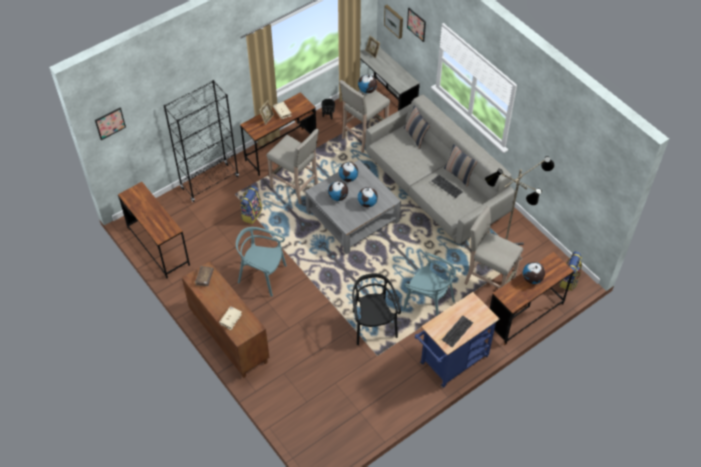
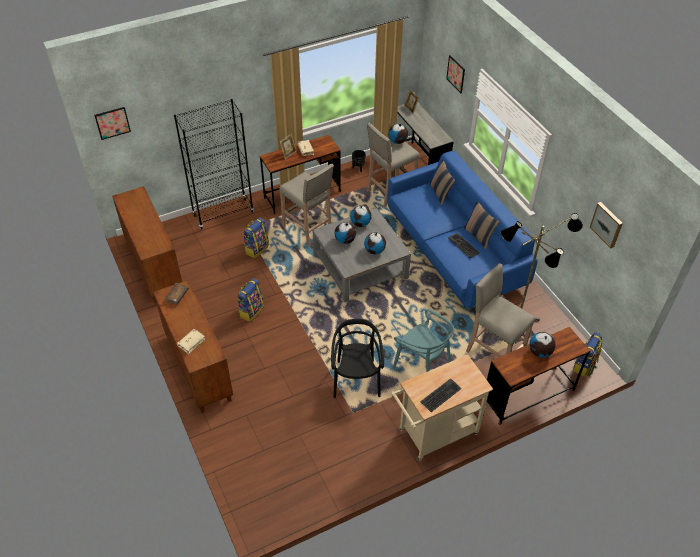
camera: 10 degrees right, 5 degrees down
brown desk [118,182,190,279] -> brown cabinet [112,186,182,303]
turquoise chair [236,227,287,297] -> backpack [237,278,264,322]
grey sofa [366,95,515,244] -> blue sofa [387,151,538,309]
picture [384,5,403,39] -> picture moved to [590,202,623,248]
blue cart [415,292,499,388] -> beige cart [391,355,493,461]

